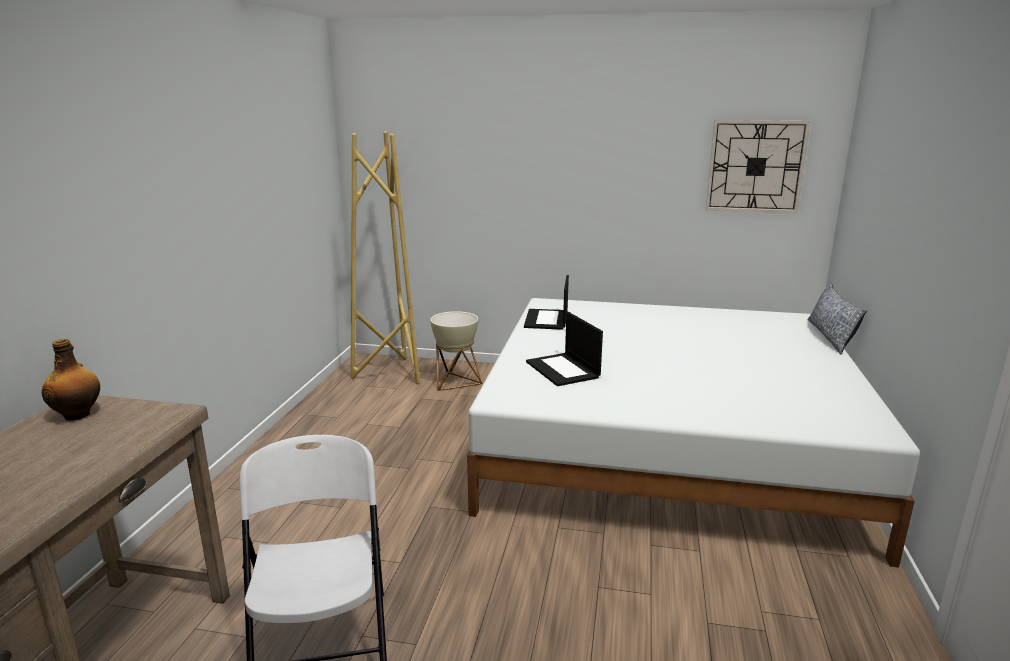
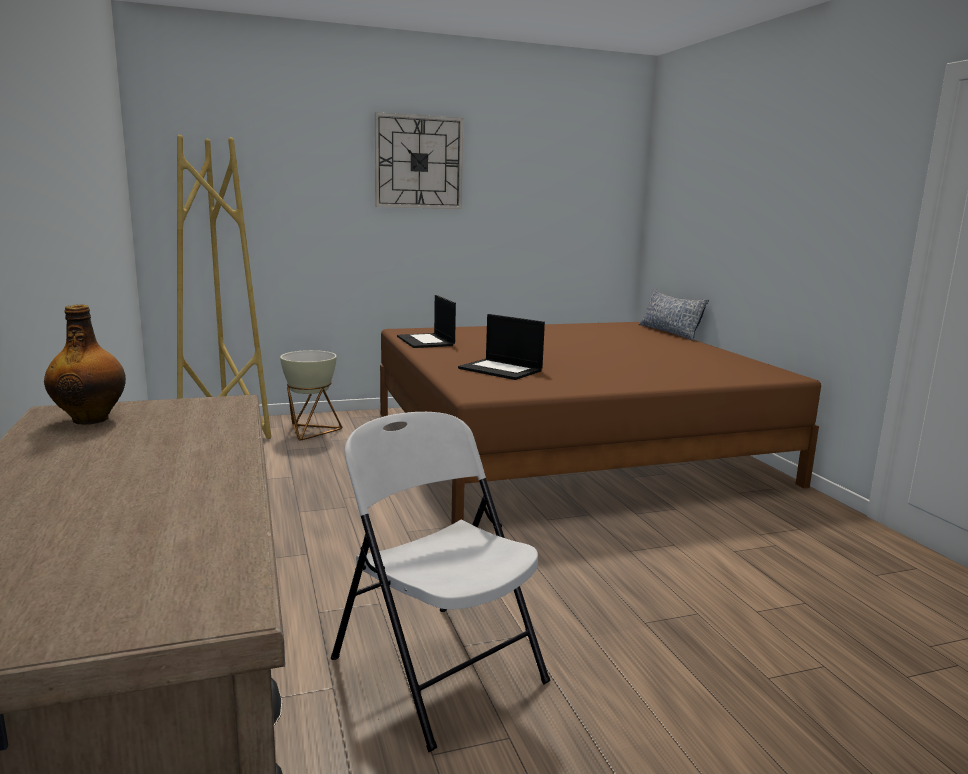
camera: 30 degrees left, 5 degrees down
white bed [467,298,920,568] -> brown bed [380,322,821,524]
wall clock [706,120,810,213] -> wall clock moved to [375,112,463,209]

